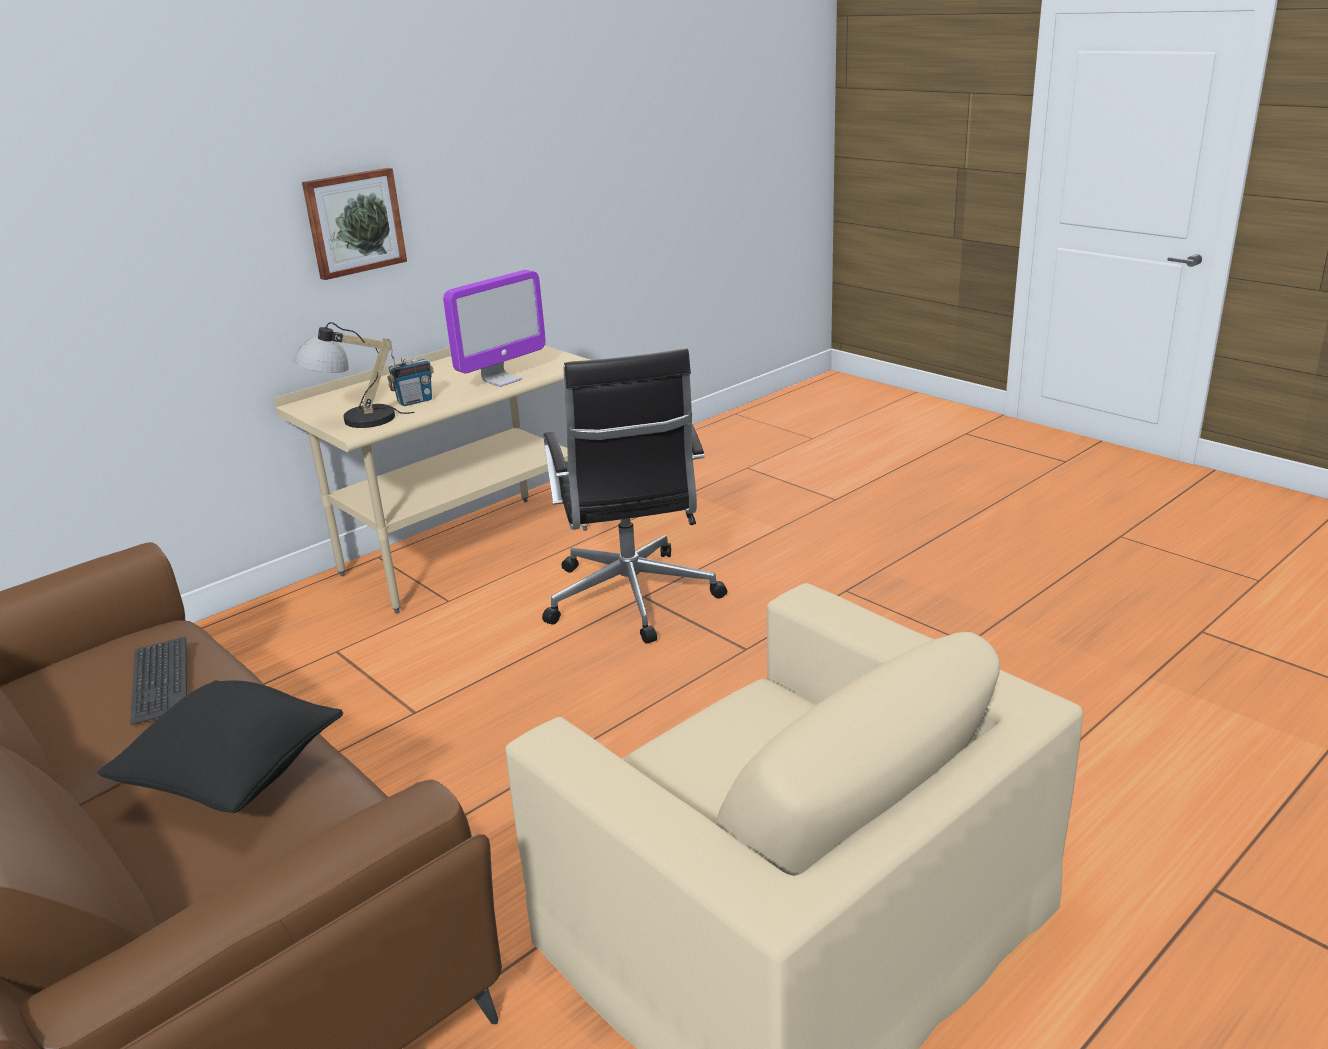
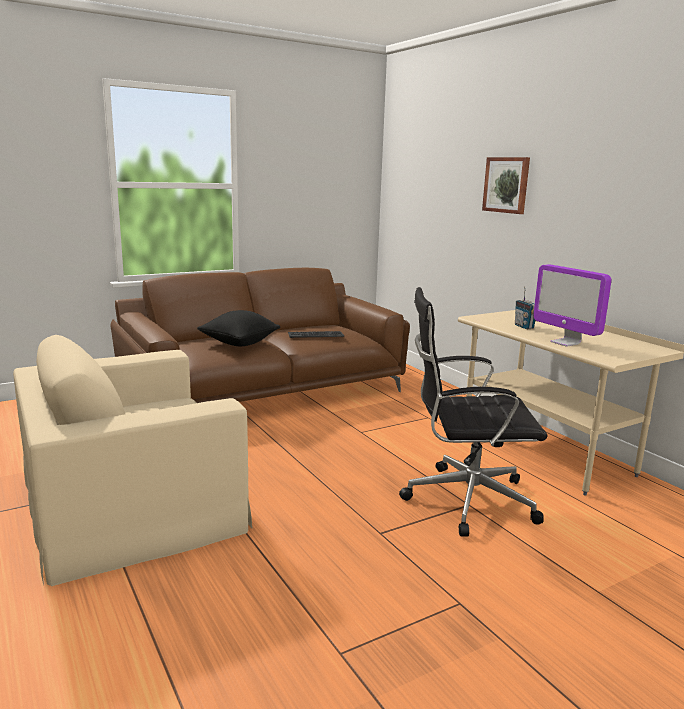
camera: 100 degrees right, 10 degrees down
table lamp [294,322,414,428] -> none
picture [302,168,407,280] -> picture moved to [482,157,530,214]

